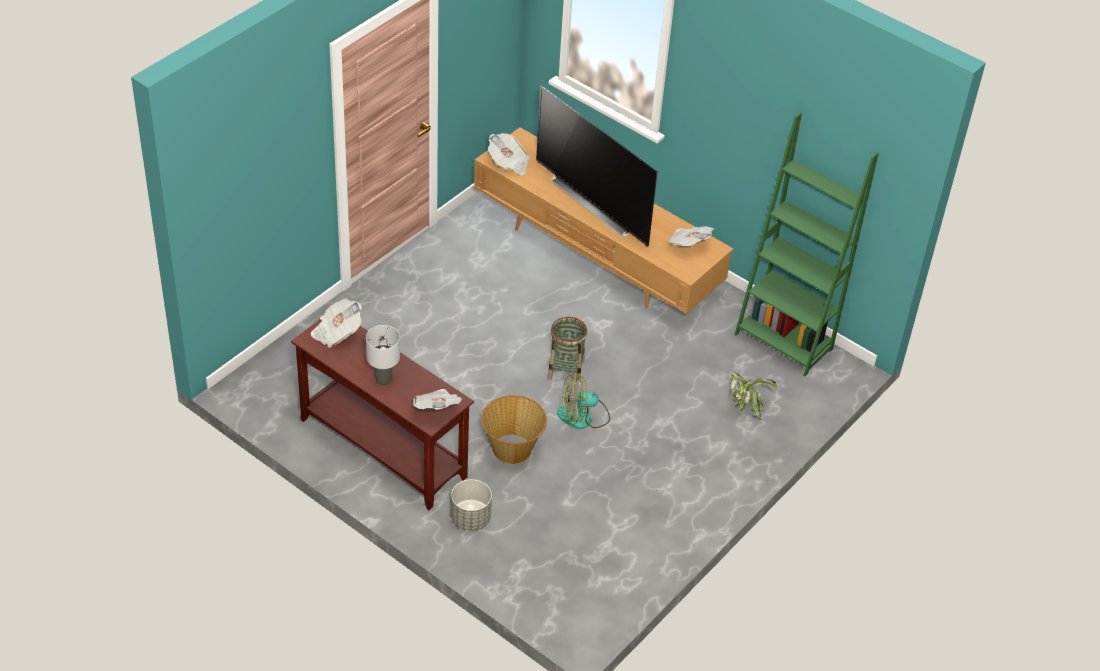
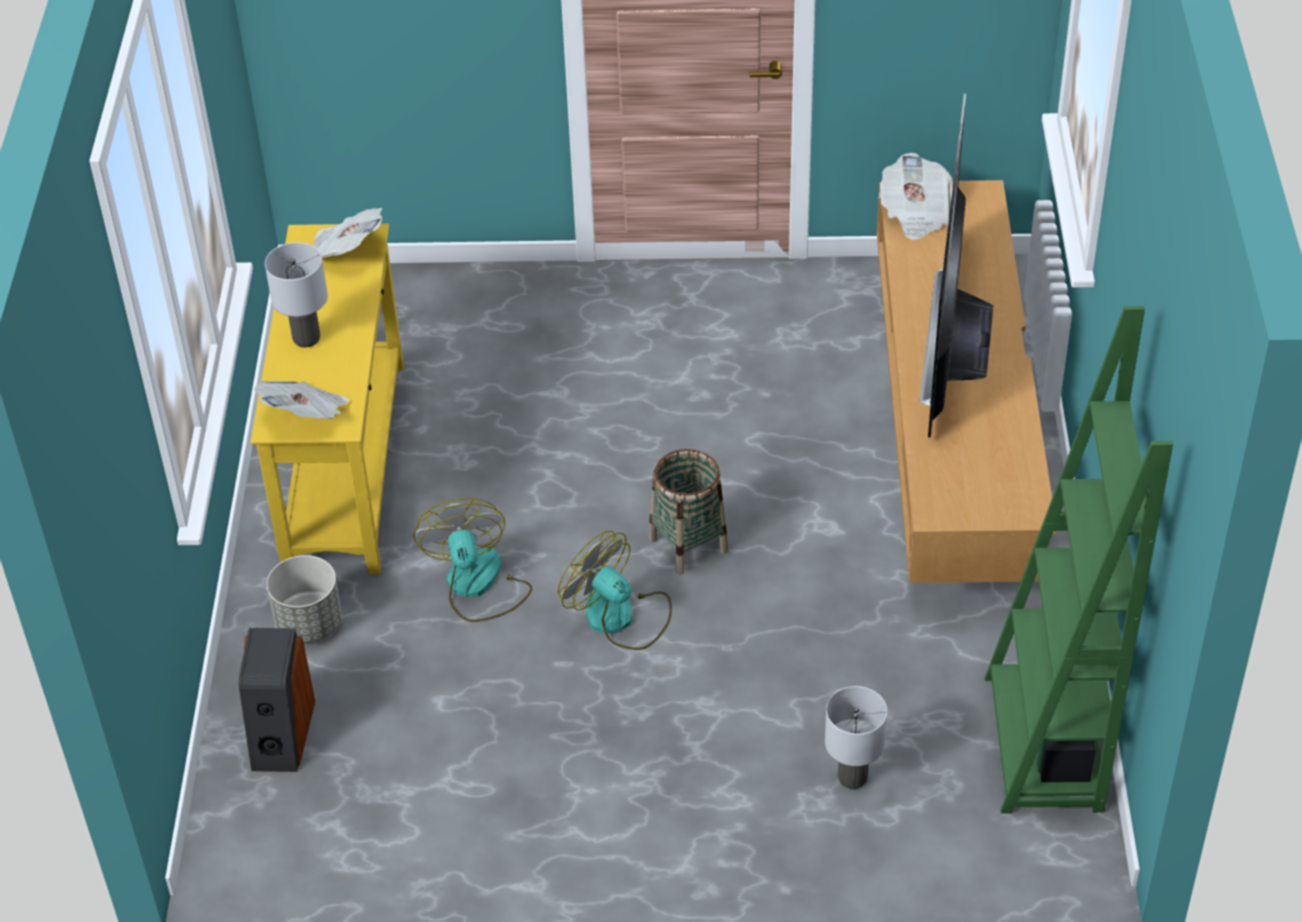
camera: 55 degrees right, 0 degrees up
brown console table [291,320,474,510] -> yellow console table [250,223,404,574]
basket [481,395,547,464] -> fan [413,498,532,622]
newspaper [666,226,714,246] -> none
potted plant [729,371,778,420] -> white table lamp [825,686,887,789]
none -> speaker [239,628,315,772]

